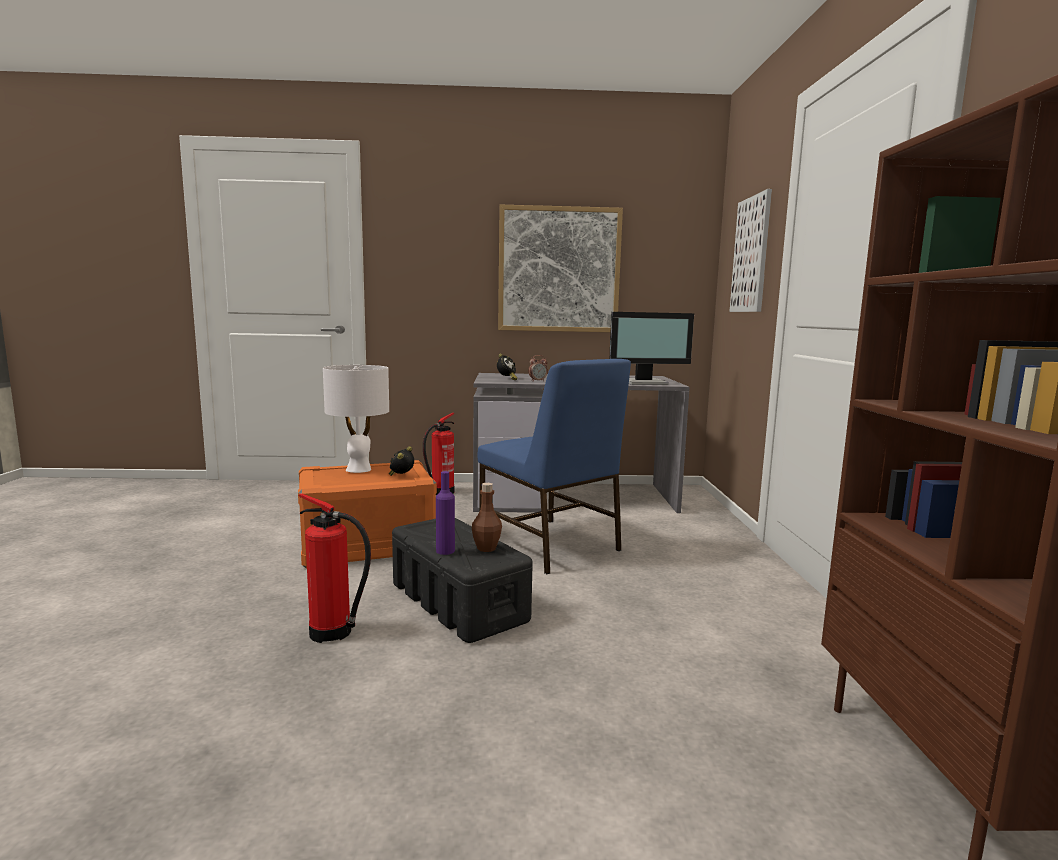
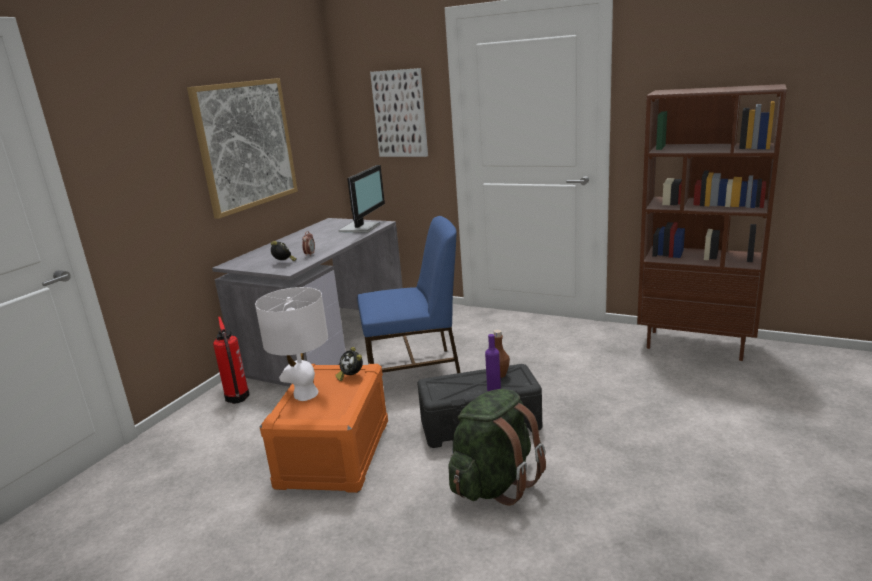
camera: 60 degrees left, 10 degrees up
fire extinguisher [299,494,371,643] -> green backpack [448,389,546,506]

